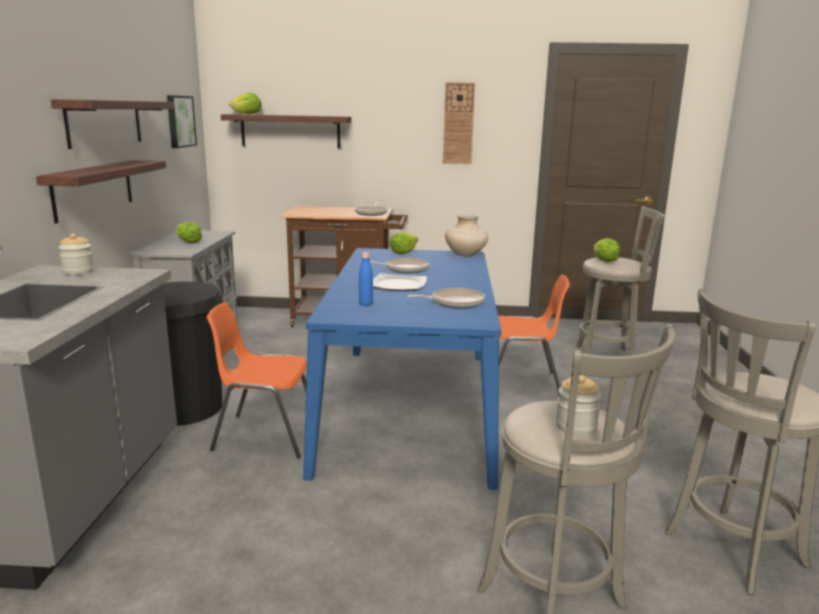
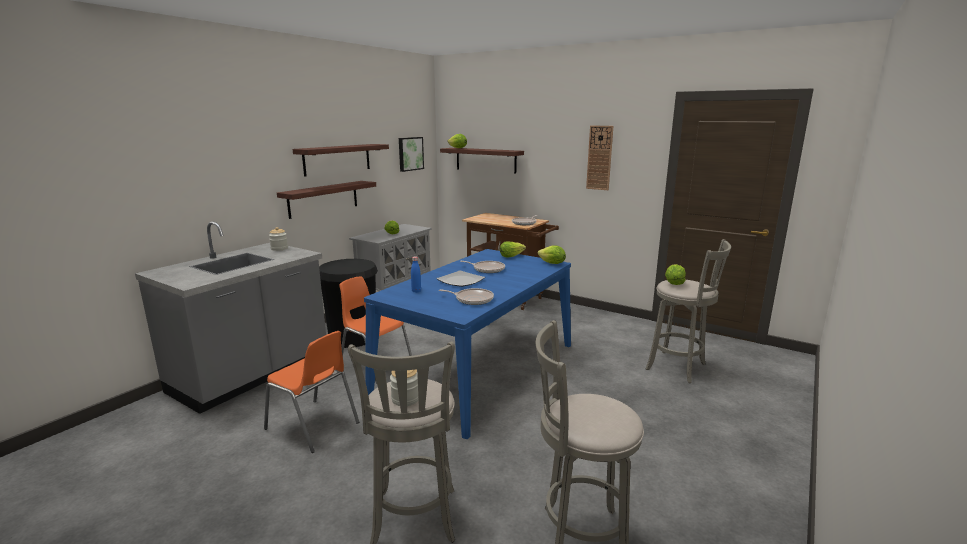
camera: 30 degrees right, 0 degrees up
beige vase [445,214,488,257] -> lettuce [537,245,566,264]
orange chair [498,275,570,397] -> orange chair moved to [264,331,359,453]

